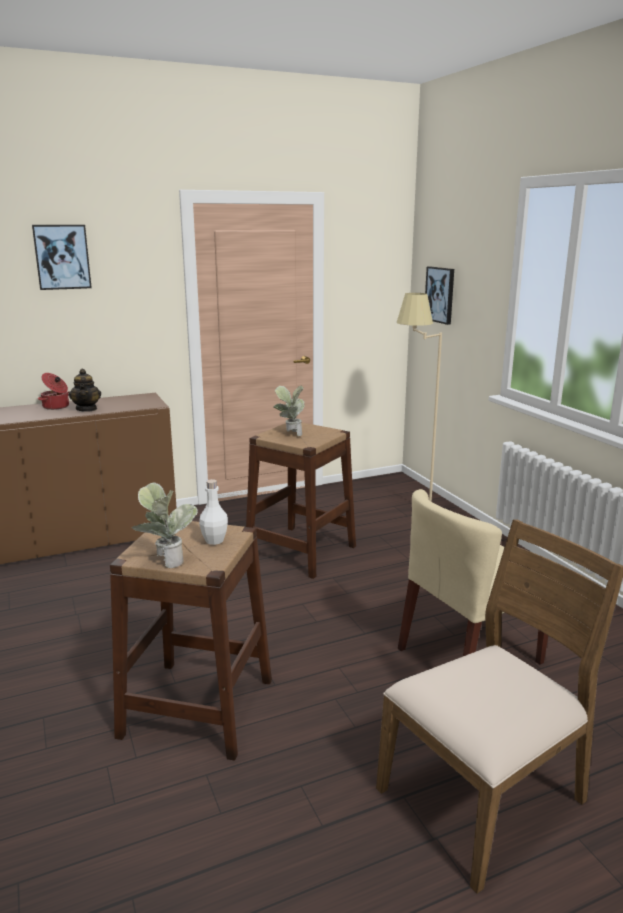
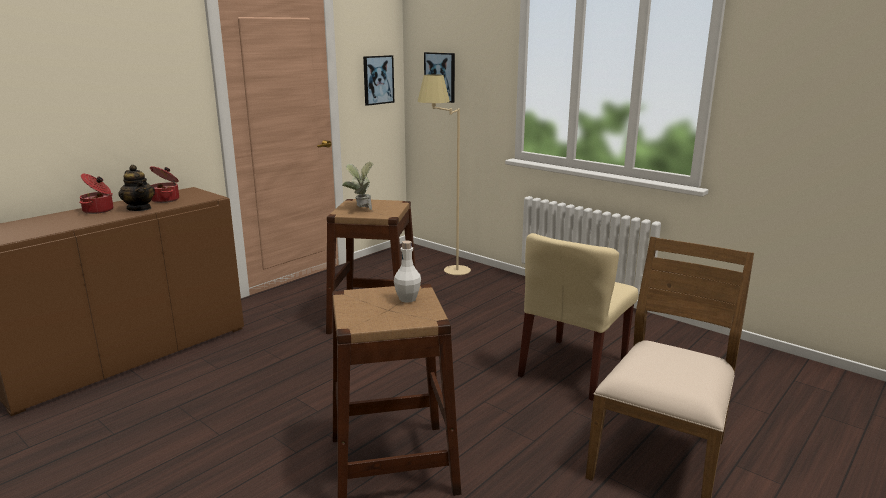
camera: 25 degrees left, 0 degrees up
picture [32,225,92,290] -> picture moved to [363,55,394,106]
potted plant [132,482,198,568] -> none
none -> cooking pot [150,166,179,203]

